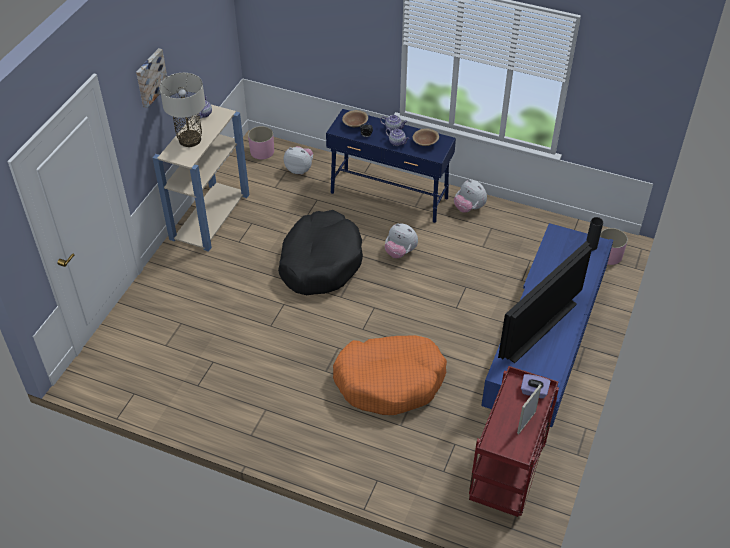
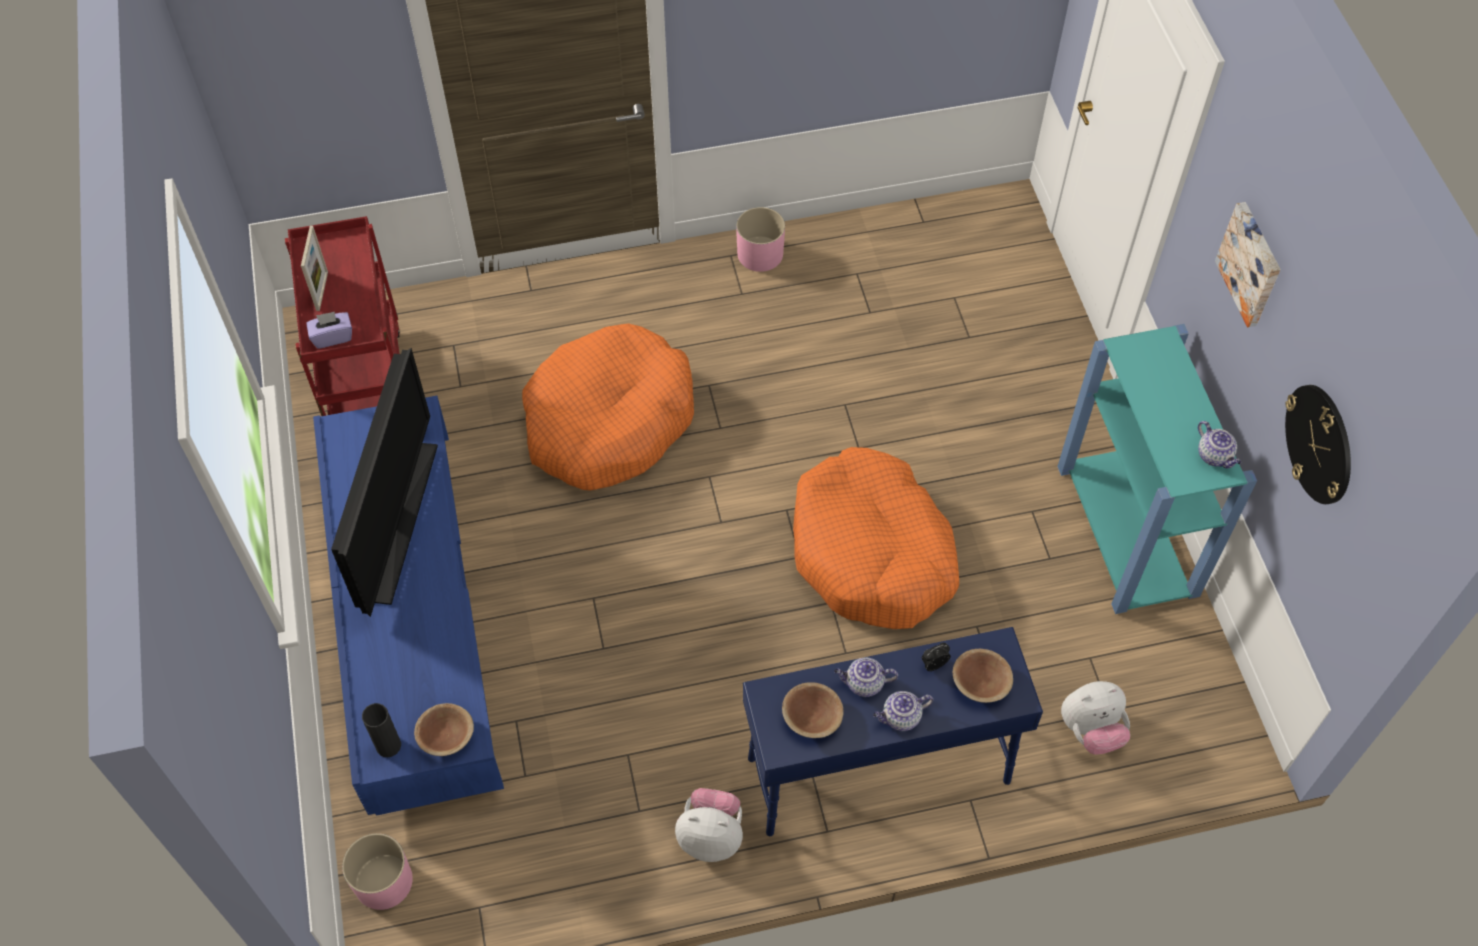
camera: 145 degrees right, 10 degrees up
beige bookcase [152,105,249,252] -> turquoise bookcase [1057,324,1257,614]
table lamp [159,73,206,147] -> none
pink planter [248,126,274,159] -> pink planter moved to [736,207,785,272]
black dog bed [278,210,363,295] -> orange dog bed [793,447,959,629]
plush toy [385,223,418,258] -> none
none -> brown bowl [414,703,474,756]
none -> wall clock [1285,385,1351,504]

